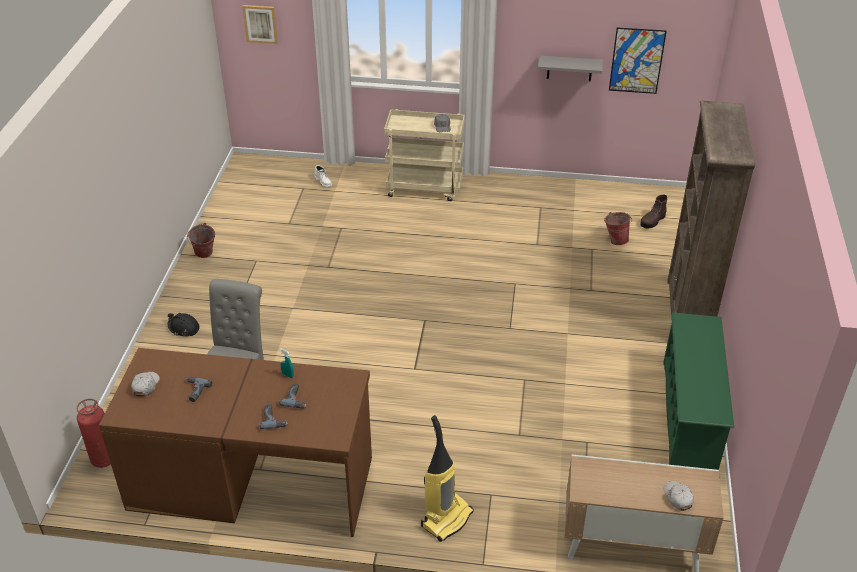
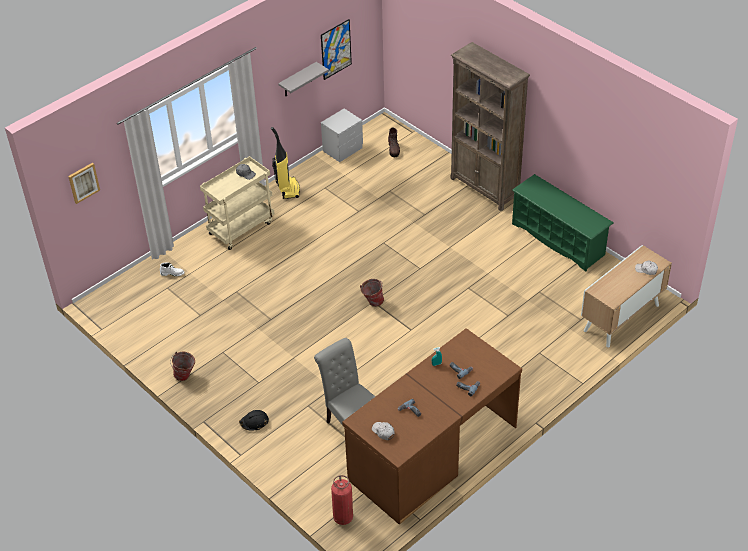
camera: 50 degrees left, 5 degrees up
vacuum cleaner [421,415,474,542] -> vacuum cleaner moved to [271,127,300,199]
bucket [604,212,632,245] -> bucket moved to [360,279,384,307]
none -> grey nightstand [321,109,363,162]

